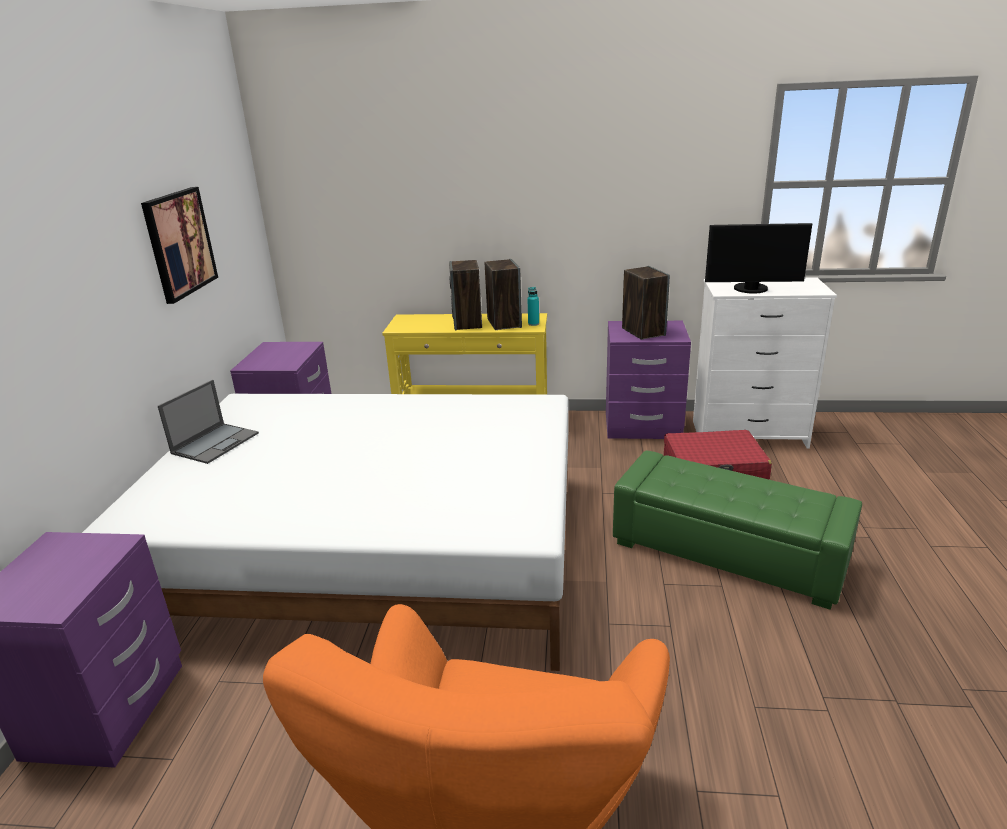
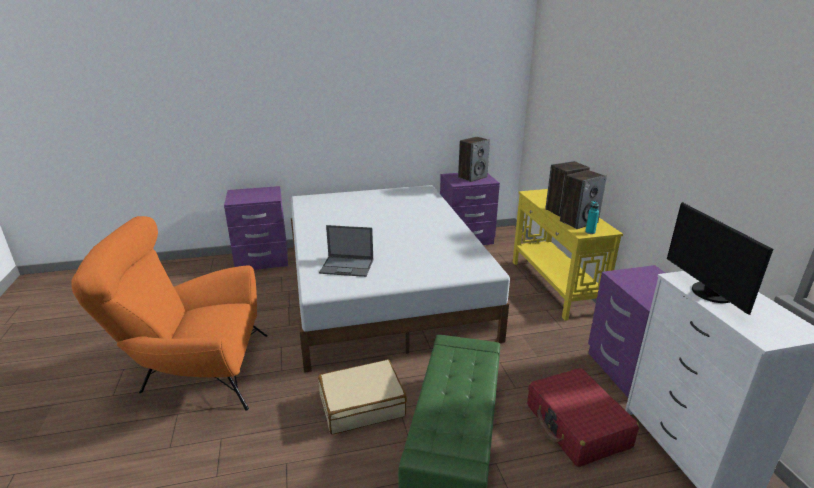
camera: 70 degrees right, 0 degrees up
picture [141,187,218,304] -> none
laptop [158,380,259,464] -> laptop moved to [319,225,373,277]
speaker [622,266,670,340] -> speaker moved to [458,137,490,182]
none -> beige suitcase [318,359,407,435]

